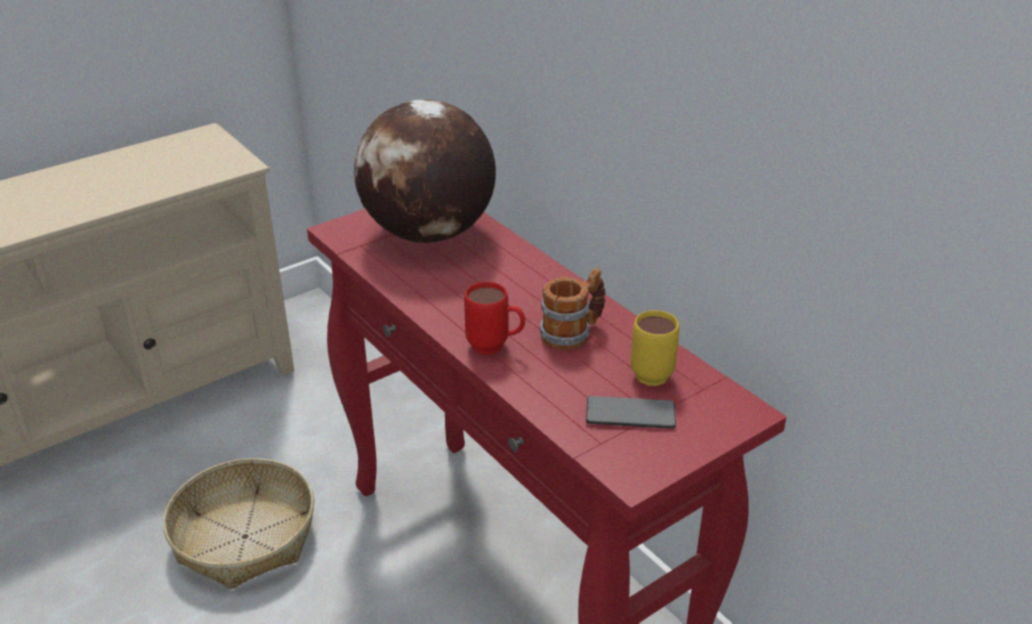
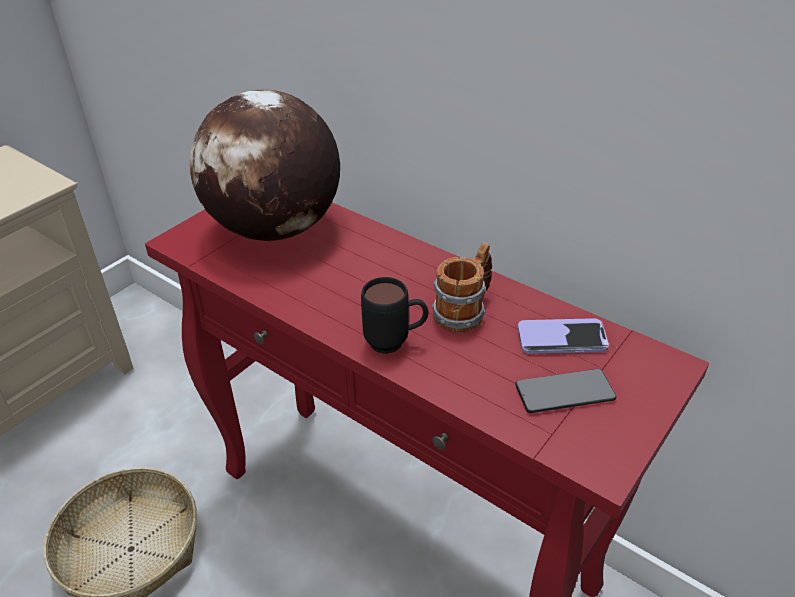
camera: 15 degrees left, 5 degrees up
red mug [464,282,525,355] -> black mug [361,277,429,354]
yellow mug [631,310,679,386] -> phone [518,318,609,354]

